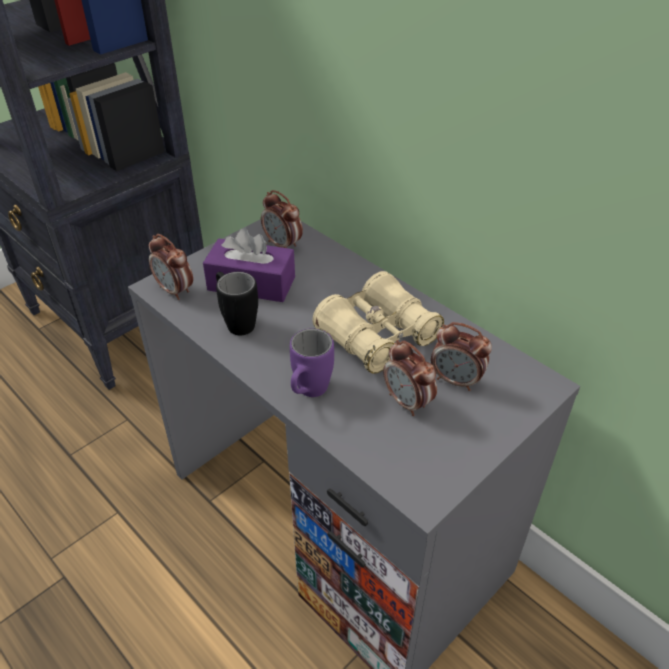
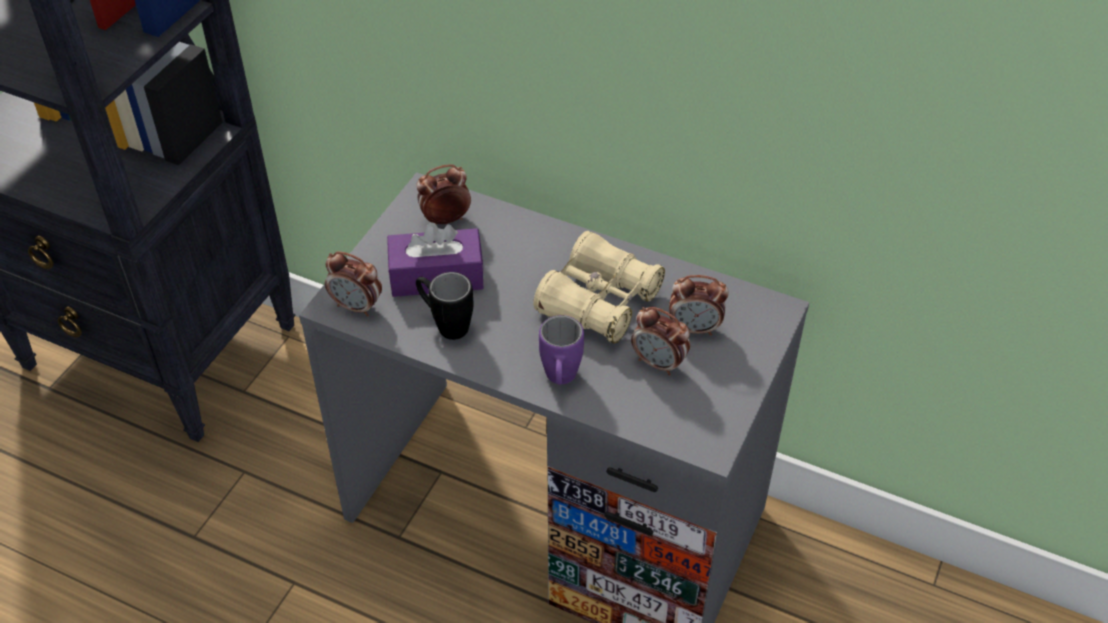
camera: 20 degrees left, 5 degrees up
alarm clock [261,190,303,248] -> alarm clock turned 135 degrees clockwise [416,164,471,224]

